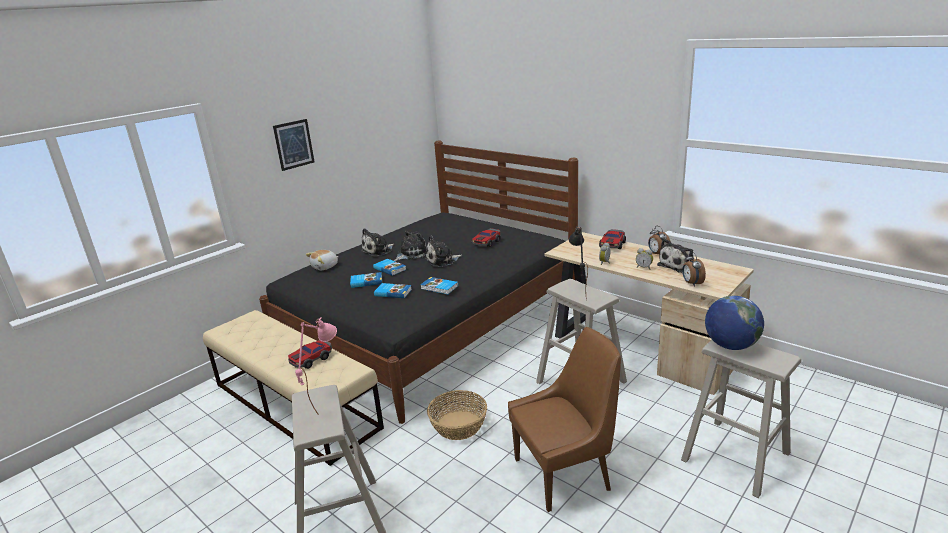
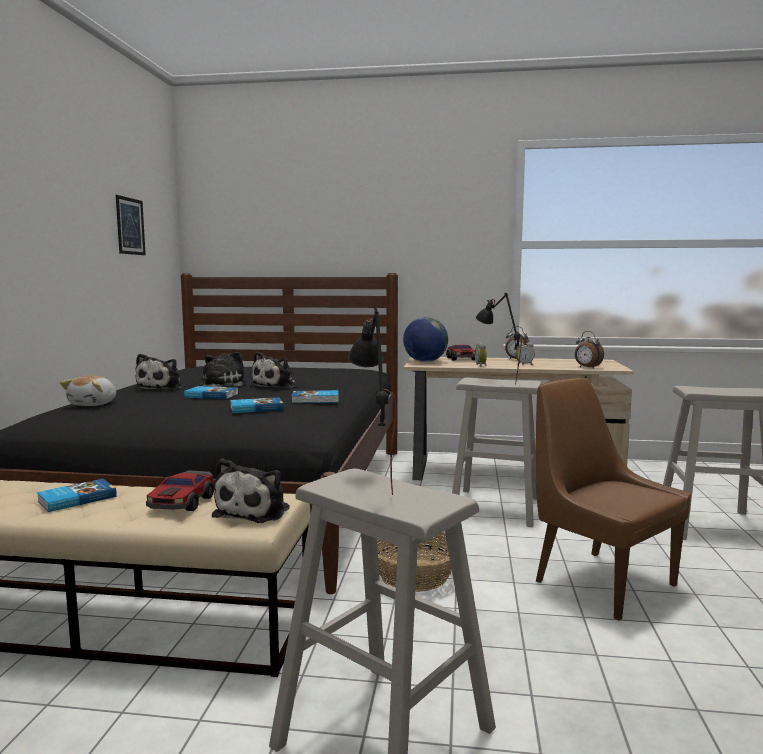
camera: 35 degrees left, 15 degrees down
picture [273,119,315,171] -> picture moved to [116,195,146,255]
pink table lamp [295,317,337,414] -> black table lamp [348,307,396,495]
book [350,272,382,288] -> book moved to [37,479,117,512]
toy car [472,228,501,247] -> none
brown chair [508,327,621,512] -> brown chair turned 75 degrees counterclockwise [536,378,691,620]
plush toy [657,239,694,273] -> plush toy moved to [212,458,290,523]
globe [705,296,764,350] -> globe moved to [403,317,448,362]

